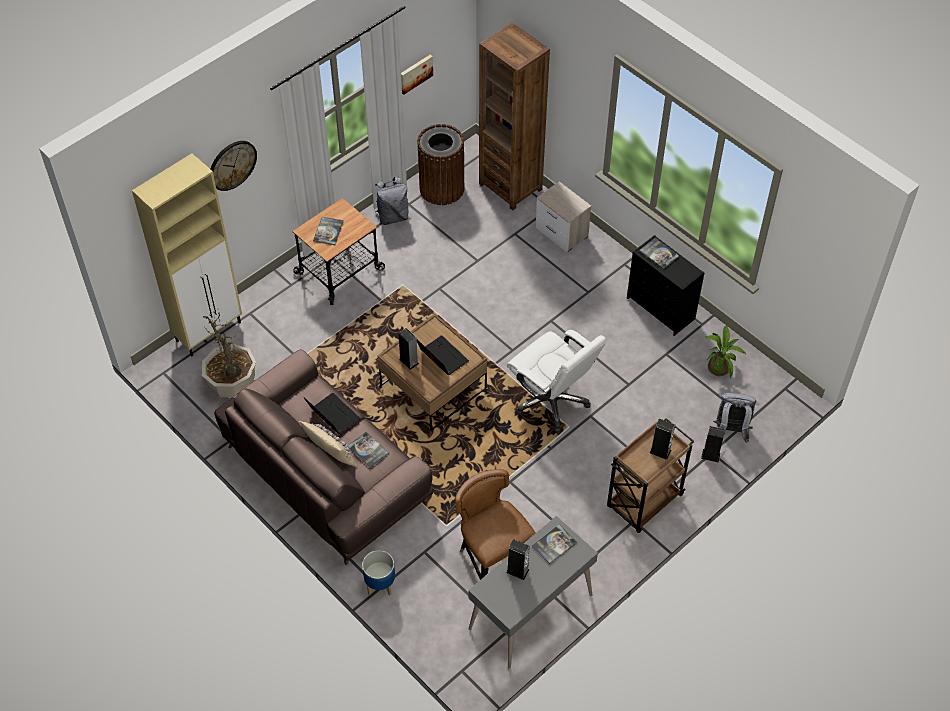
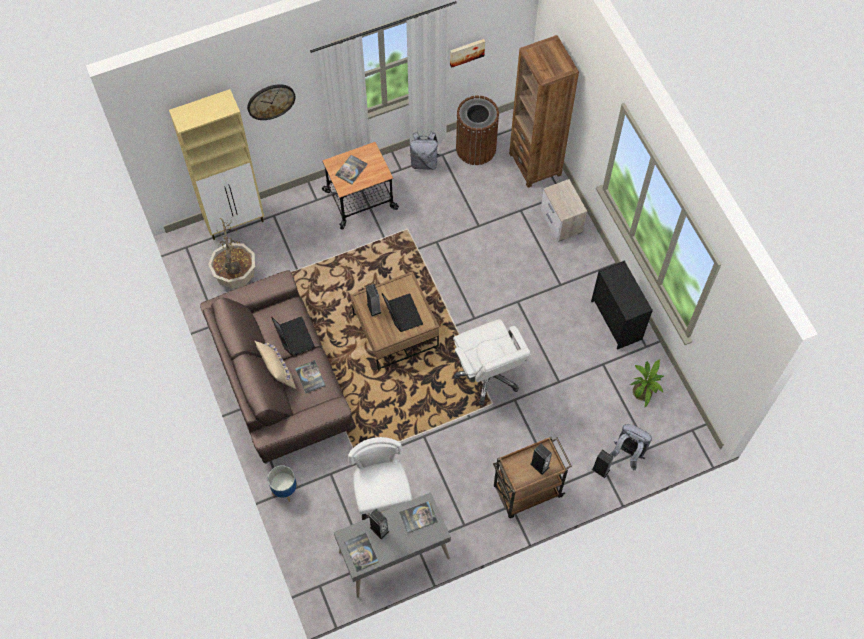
camera: 20 degrees right, 10 degrees up
brown chair [455,469,536,580] -> white chair [348,437,412,520]
book [639,238,679,269] -> book moved to [344,533,379,572]

